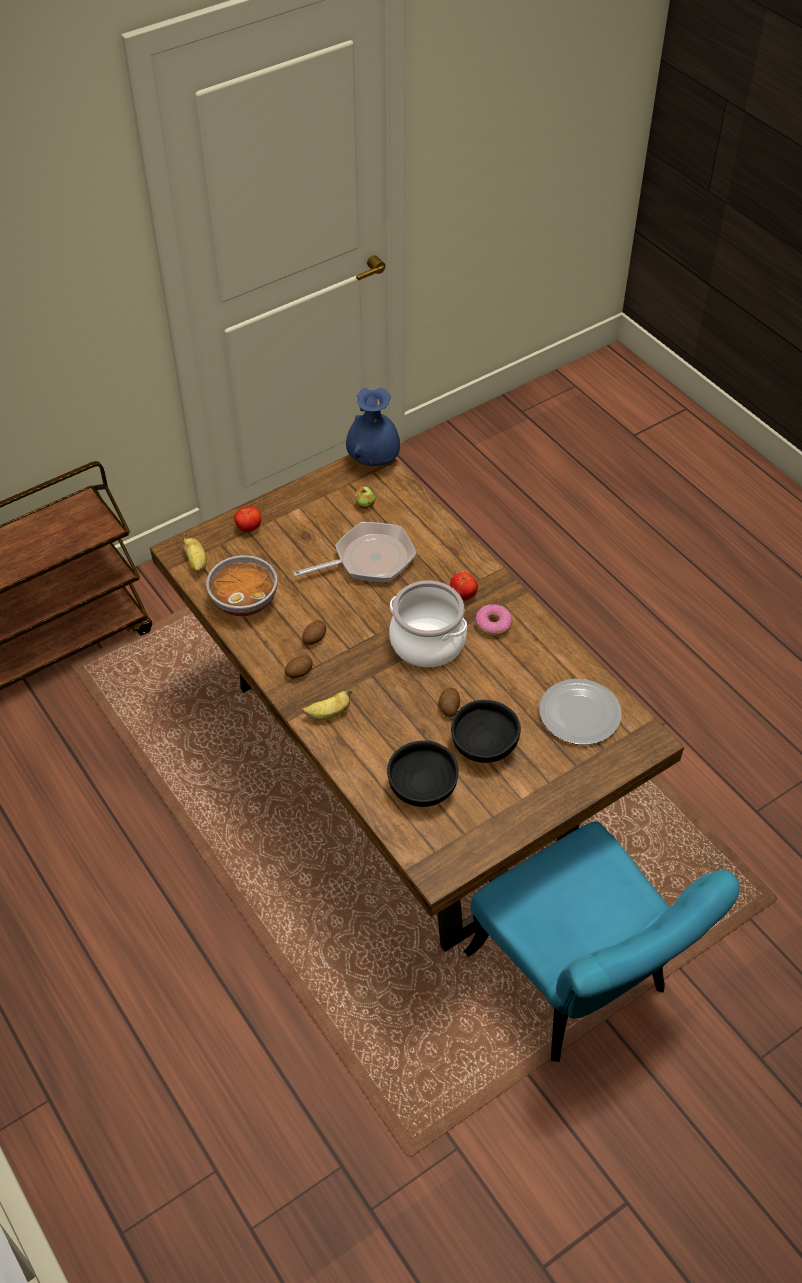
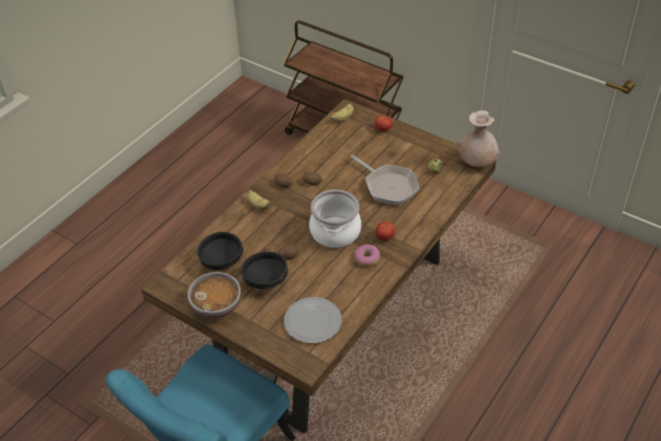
camera: 70 degrees right, 5 degrees down
bowl [206,555,277,616] -> bowl moved to [187,272,241,318]
blue vase [346,388,400,466] -> beige vase [457,111,500,167]

